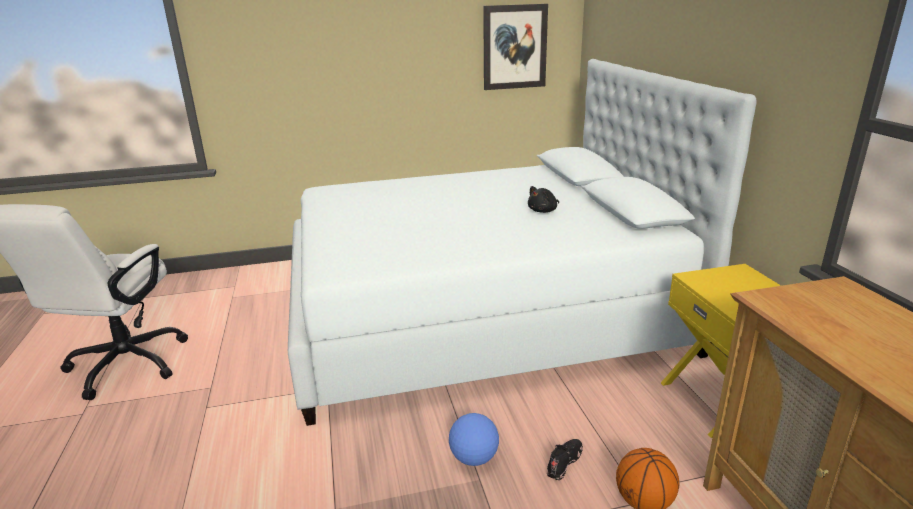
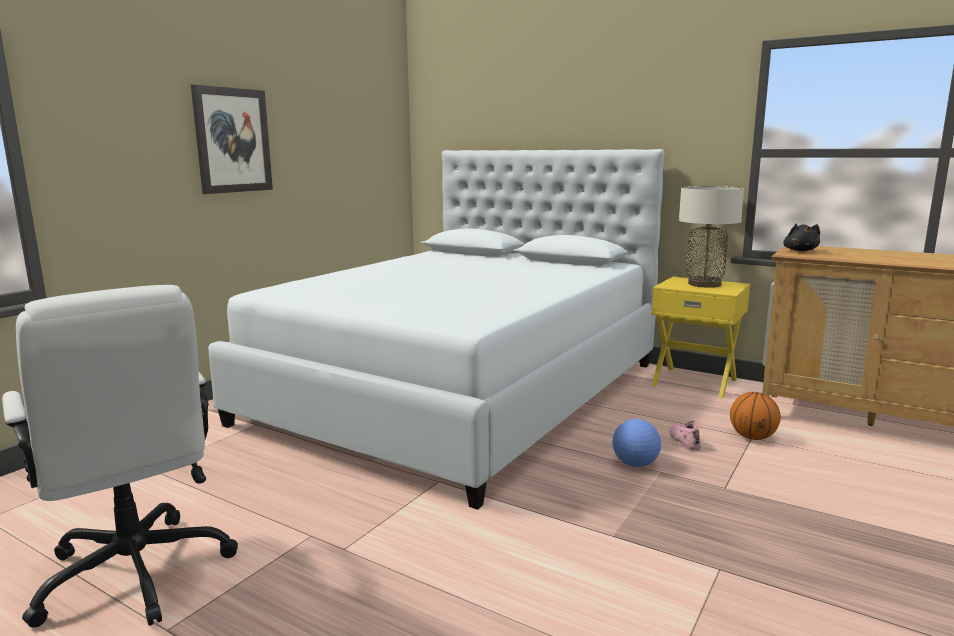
camera: 45 degrees left, 10 degrees down
picture [483,4,548,90] -> picture moved to [191,85,273,194]
black plush toy [528,186,559,213] -> black plush toy moved to [783,223,820,251]
black shoe [547,439,583,480] -> pink shoe [670,420,701,450]
none -> table lamp [679,186,744,287]

